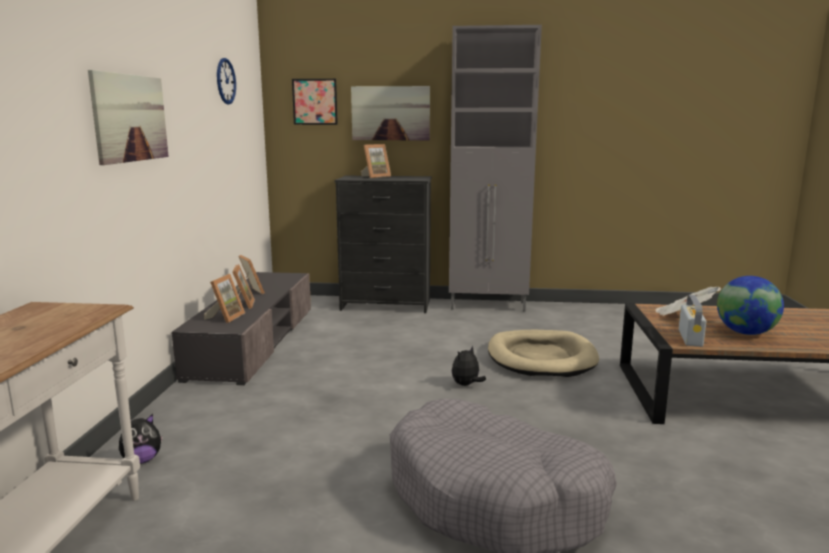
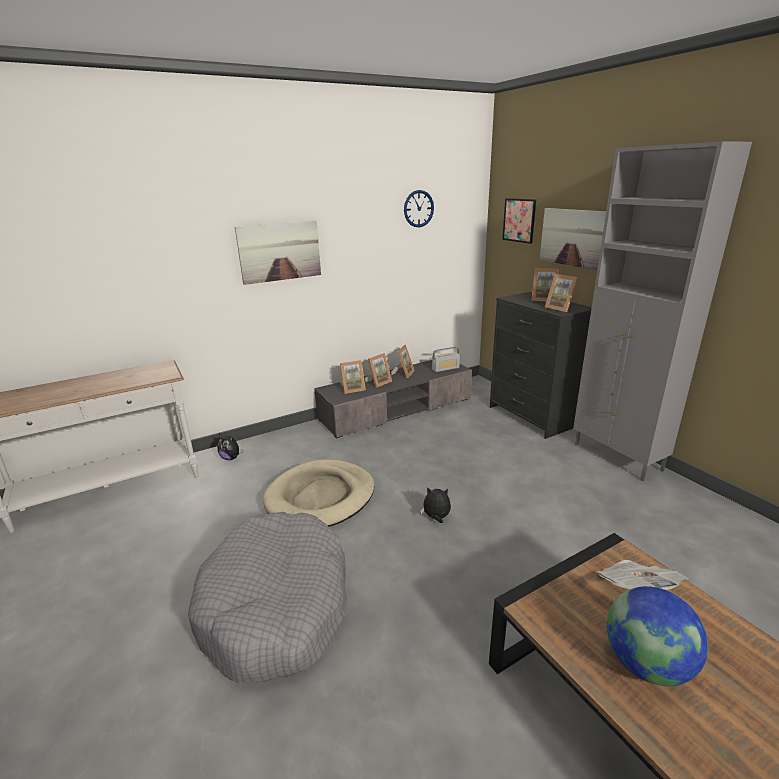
camera: 55 degrees right, 10 degrees up
beige dog bed [488,330,599,377] -> beige dog bed moved to [263,459,375,527]
radio [679,295,706,347] -> radio moved to [432,347,460,372]
none -> picture frame [545,274,578,312]

